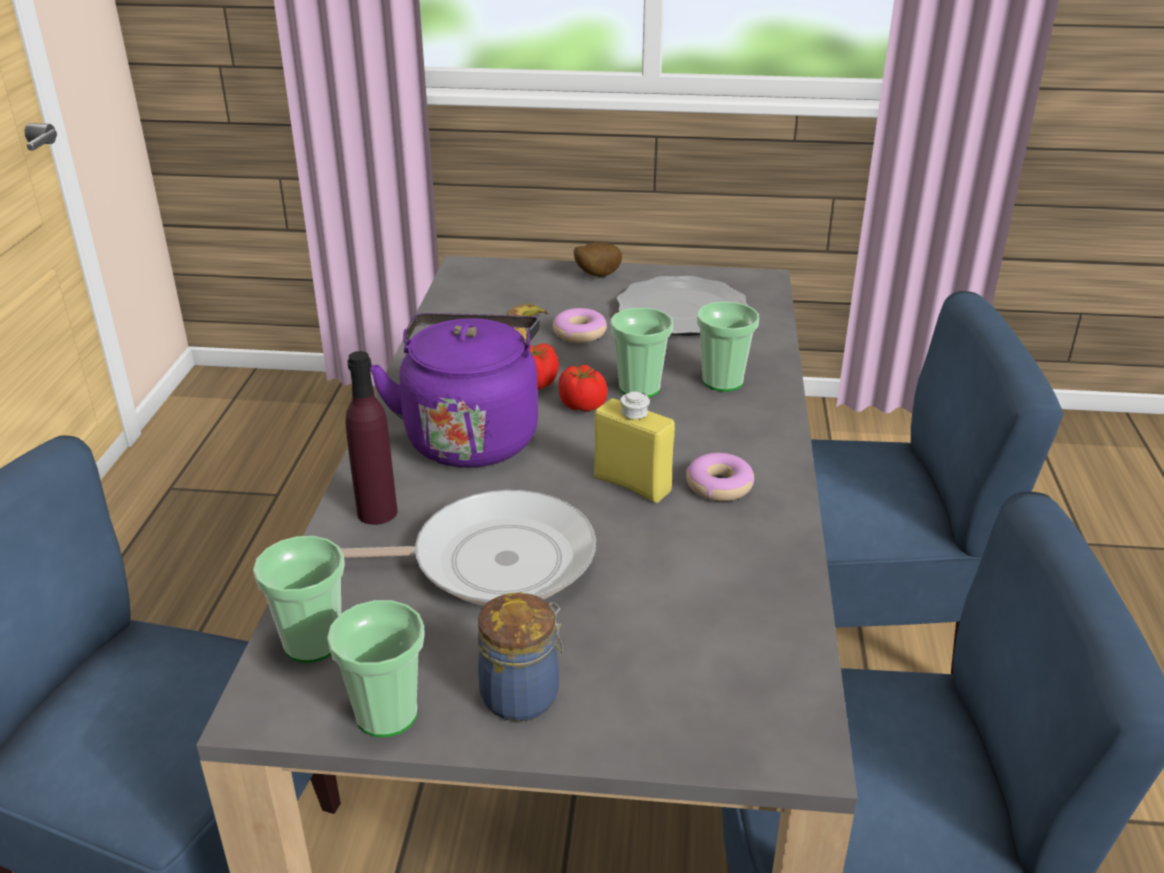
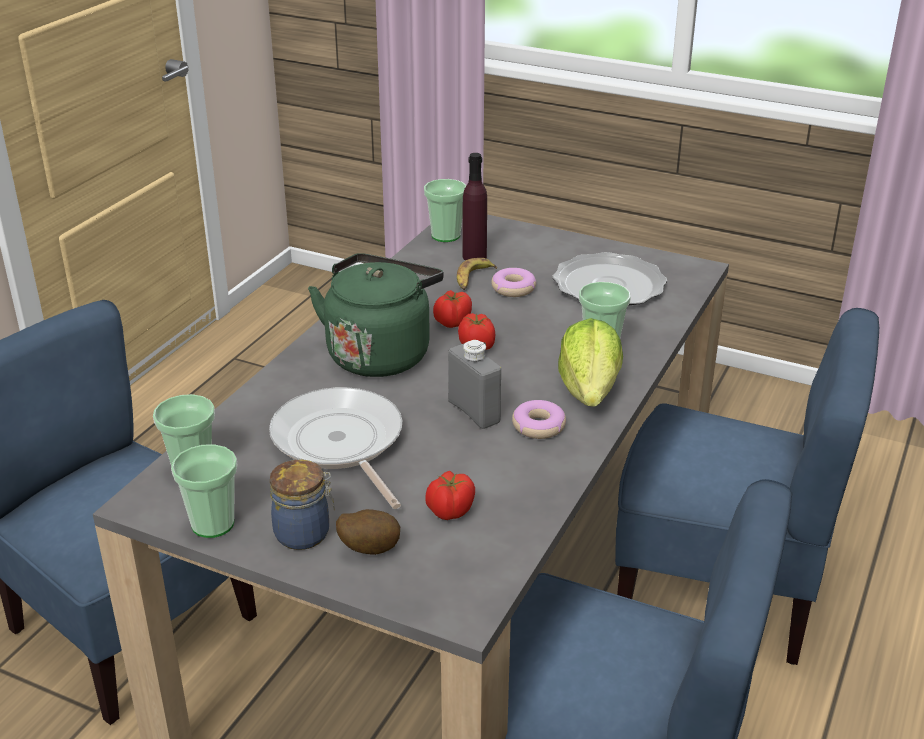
camera: 20 degrees right, 0 degrees up
frying pan [341,490,596,606] -> frying pan turned 135 degrees counterclockwise [269,387,402,509]
purple bottle [345,351,398,525] -> purple bottle moved to [462,153,487,261]
purple kettle [370,313,540,468] -> green kettle [308,253,444,377]
potato [574,242,622,277] -> potato moved to [336,509,400,555]
yellow bottle [594,392,675,503] -> grey bottle [448,340,501,429]
cup [611,308,673,398] -> cup moved to [424,179,466,242]
none -> tomato [425,471,475,520]
none -> lettuce [558,318,623,407]

